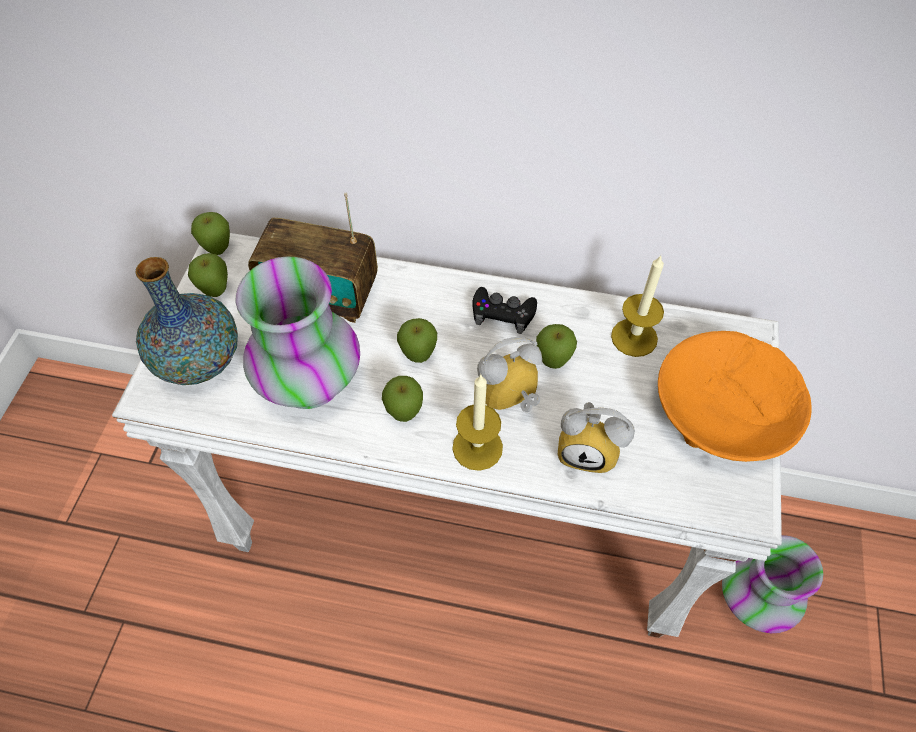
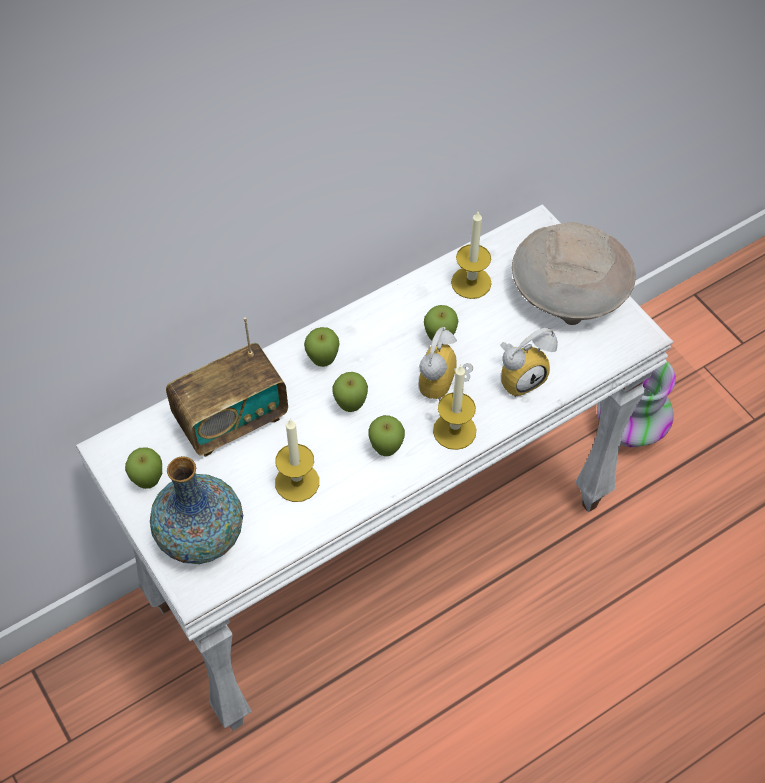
camera: 45 degrees left, 0 degrees up
apple [191,212,230,255] -> apple moved to [304,327,339,367]
vase [236,257,360,409] -> candle [275,419,319,502]
black game controller [472,287,537,334] -> none
orange bowl [658,331,812,462] -> beige bowl [512,222,636,325]

